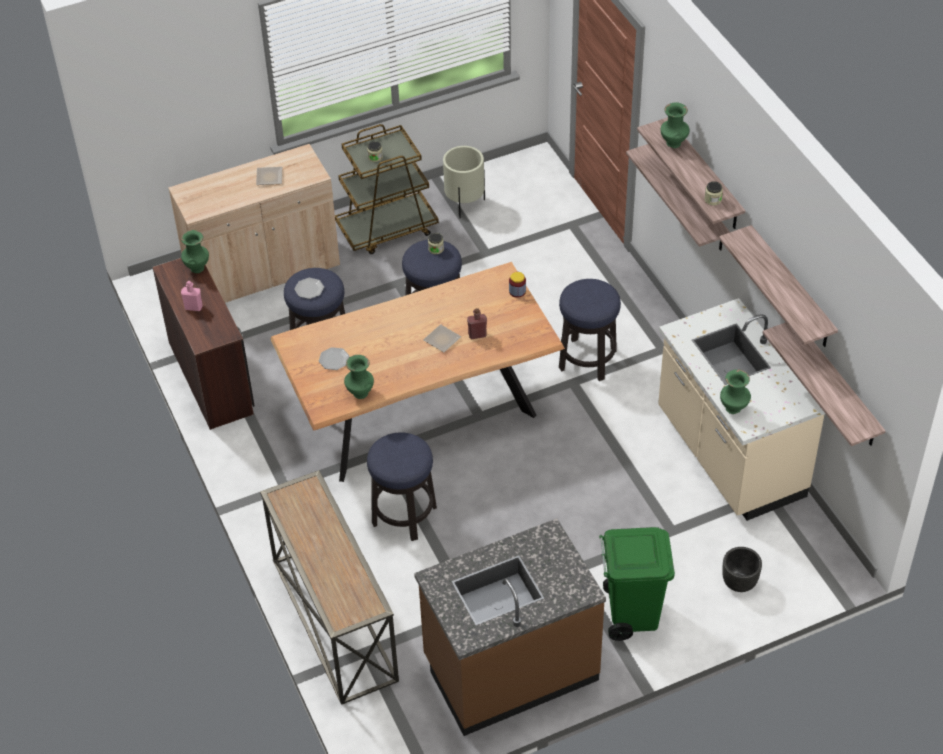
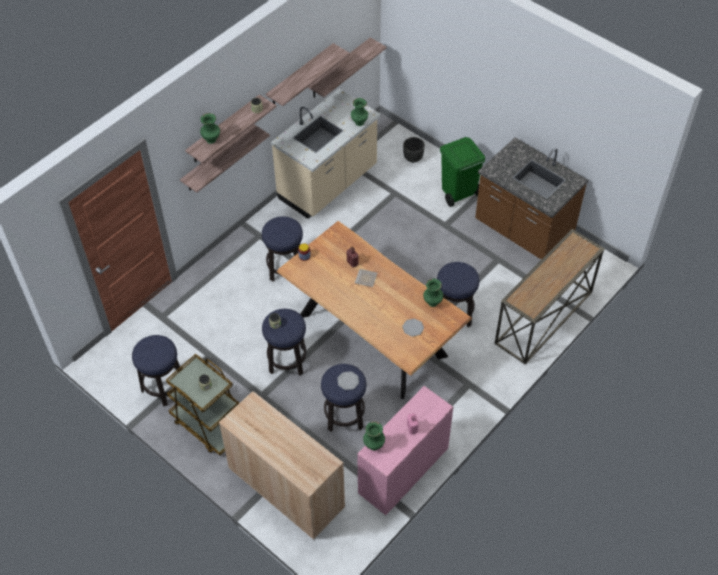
camera: 115 degrees left, 5 degrees up
brown desk [152,258,255,430] -> pink desk [357,386,453,515]
plate [256,167,282,185] -> none
beige planter [443,146,485,218] -> stool [132,335,181,406]

